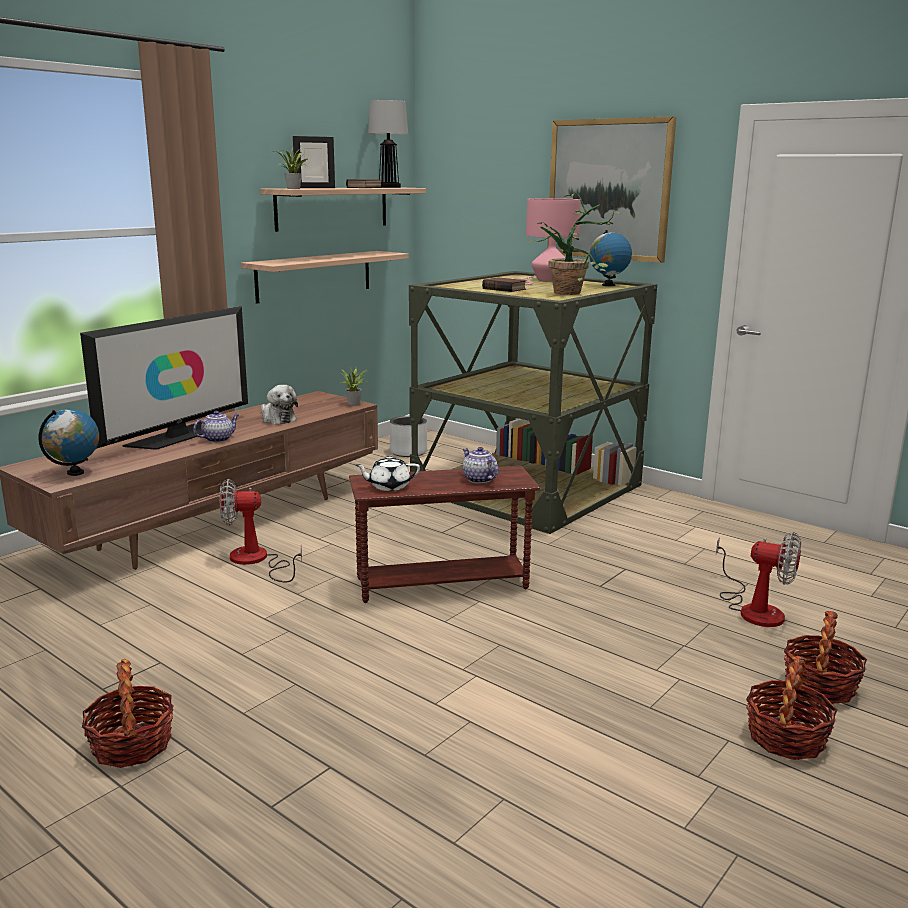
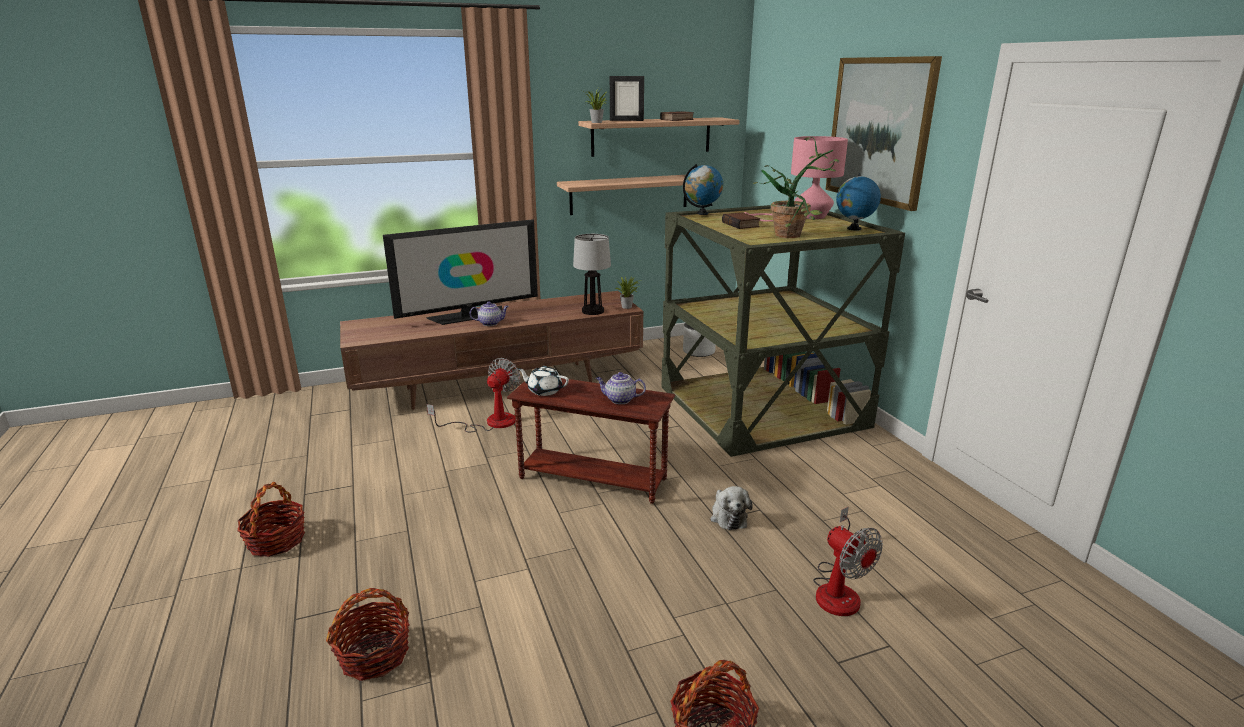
camera: 30 degrees right, 5 degrees up
globe [38,409,99,476] -> globe moved to [683,164,723,215]
fan [220,479,302,582] -> fan turned 90 degrees clockwise [427,358,520,432]
plush toy [261,385,298,424] -> plush toy moved to [711,486,753,530]
table lamp [368,100,408,188] -> table lamp moved to [573,234,611,315]
teapot [463,447,498,483] -> teapot turned 75 degrees counterclockwise [596,372,646,404]
basket [784,611,867,704] -> basket moved to [326,588,410,681]

